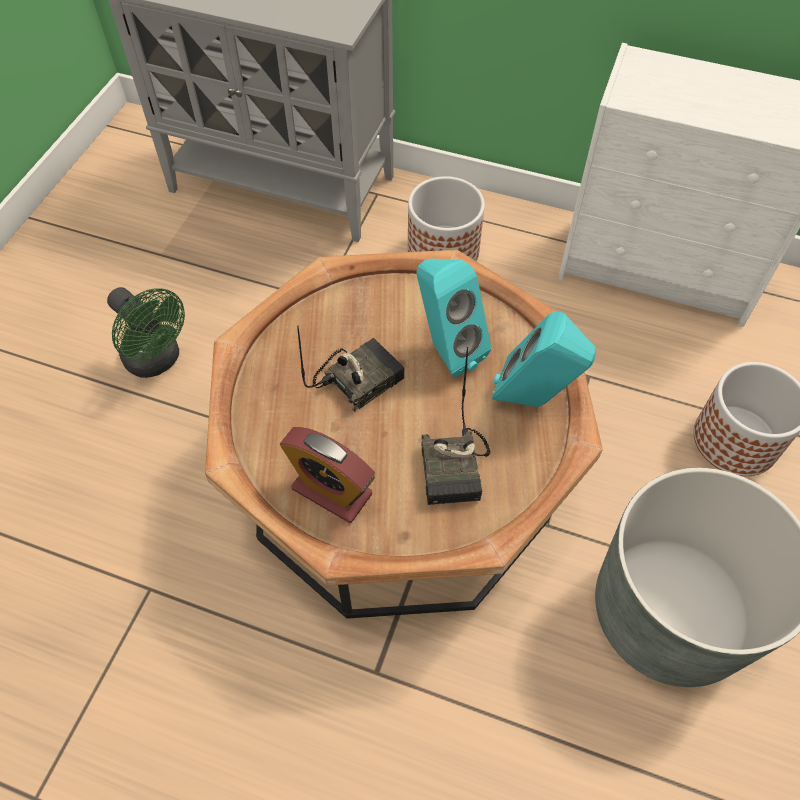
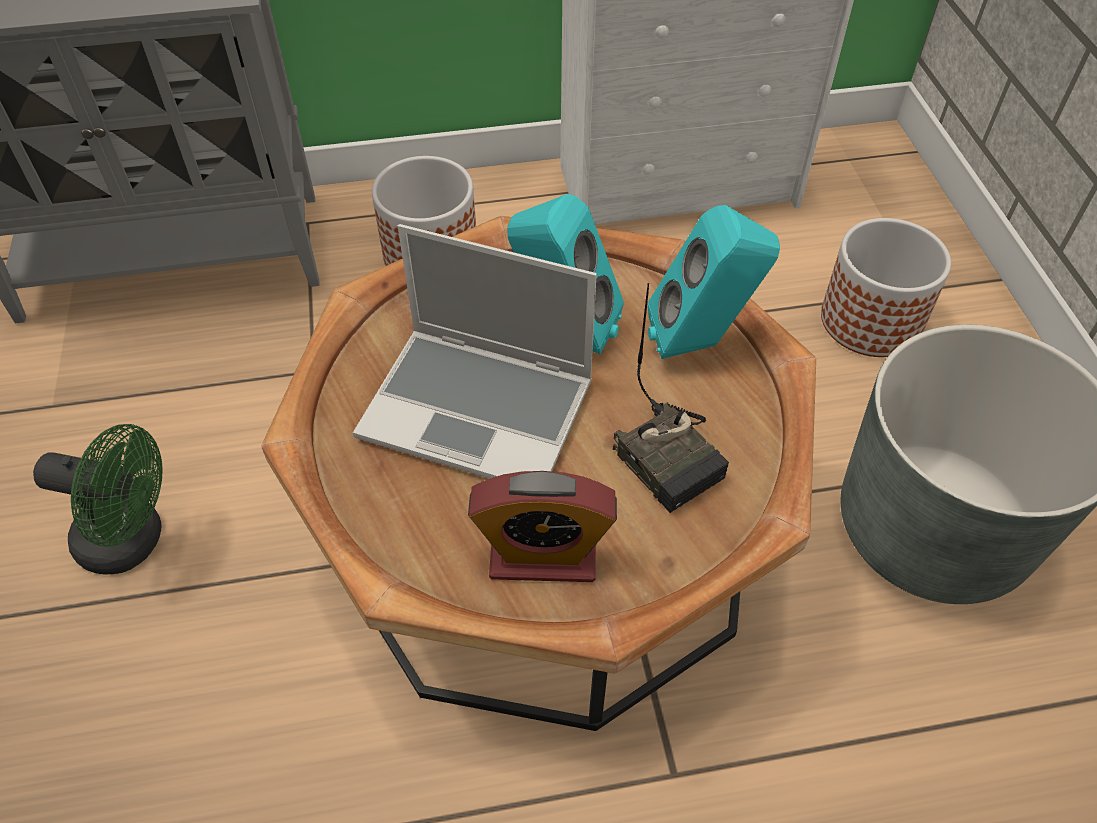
camera: 30 degrees left, 5 degrees down
radio [297,325,405,412] -> laptop [353,224,597,479]

